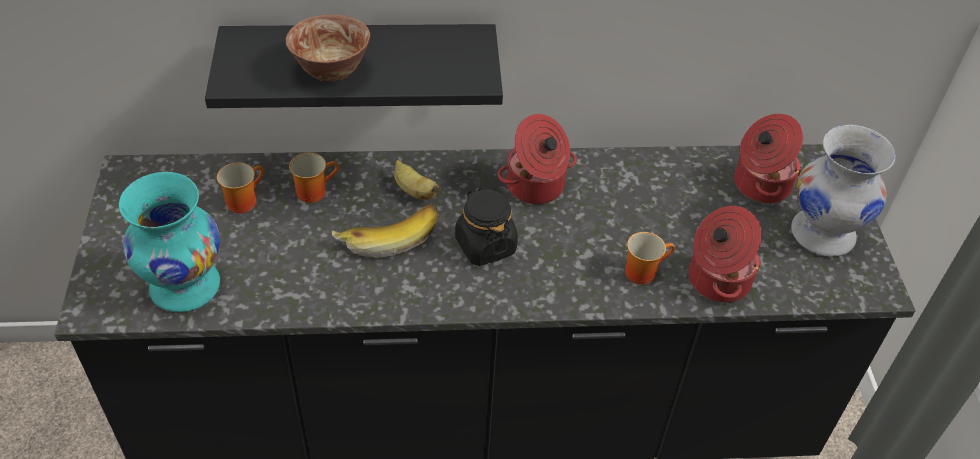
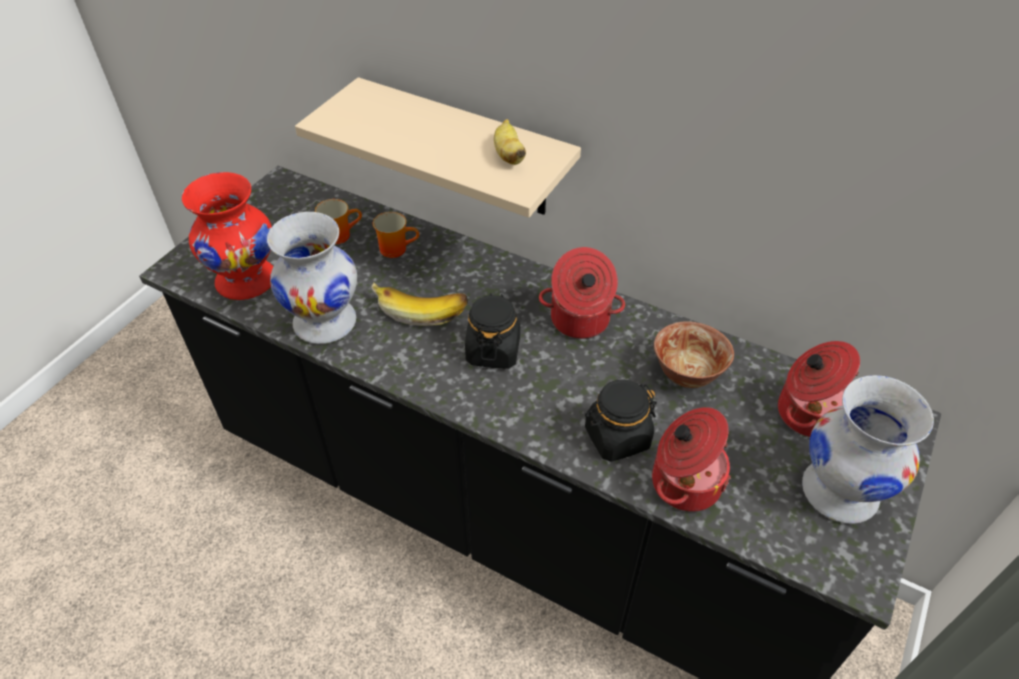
camera: 35 degrees right, 0 degrees up
turquoise vase [119,172,220,312] -> red vase [182,172,273,300]
black shelf [205,24,503,108] -> beige shelf [295,77,581,218]
bowl [286,15,370,82] -> bowl moved to [654,321,734,388]
banana [394,160,441,200] -> banana moved to [494,119,526,165]
mug [625,232,675,284] -> black jar [585,379,657,462]
none -> white vase [267,212,357,344]

